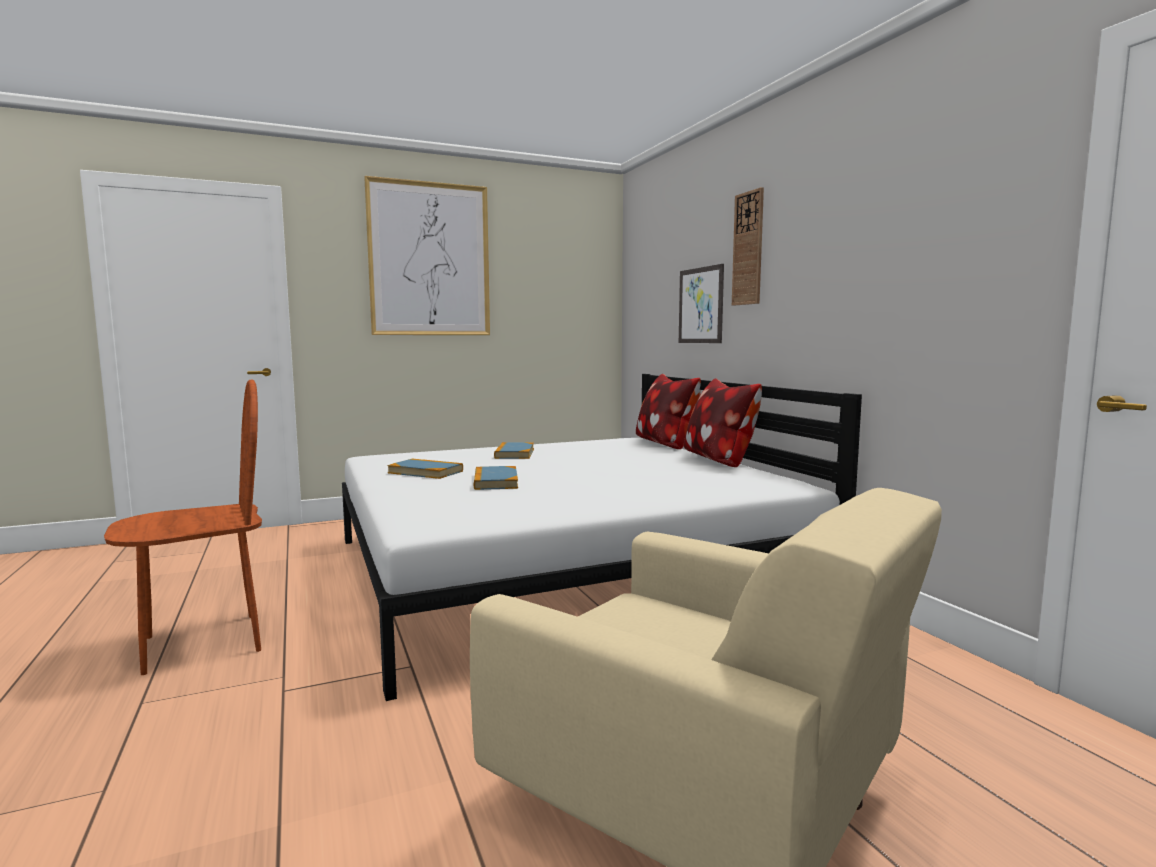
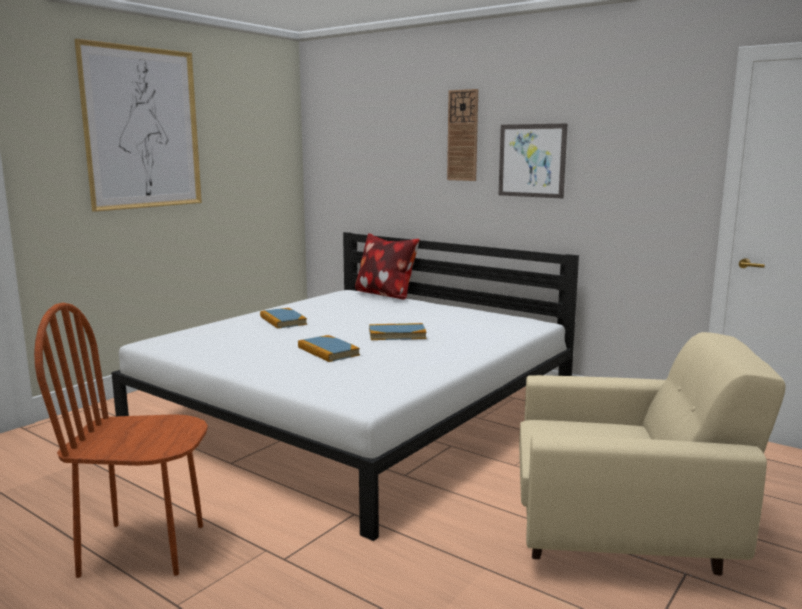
camera: 30 degrees left, 5 degrees up
brown chair [104,379,262,675] -> brown chair turned 120 degrees counterclockwise [34,303,208,578]
book [387,459,463,479] -> book moved to [369,323,427,340]
picture [679,264,724,343] -> picture moved to [499,124,567,198]
pillow [684,378,762,467] -> none

